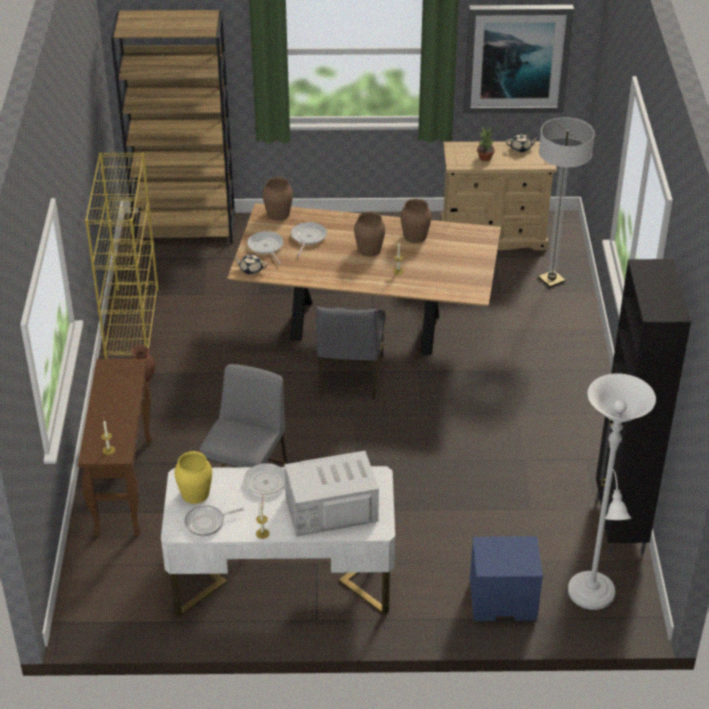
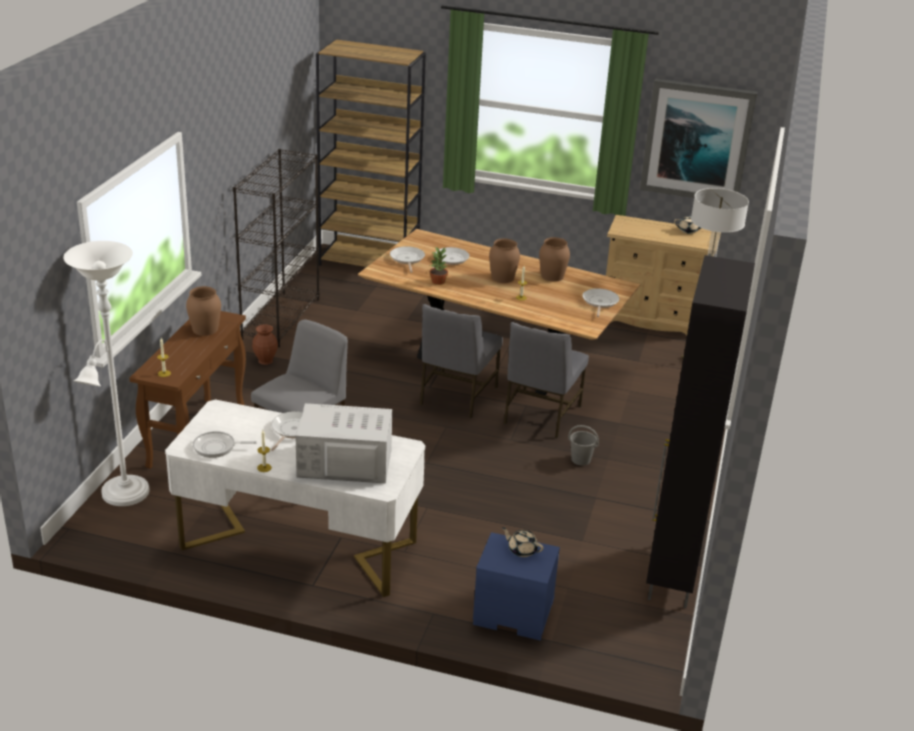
camera: 15 degrees right, 10 degrees down
yellow bookcase [85,152,158,359] -> black bookcase [233,149,320,347]
yellow vase [174,451,212,504] -> none
beige teapot [233,254,268,275] -> beige teapot moved to [502,527,544,557]
brown vase [262,177,293,221] -> brown vase moved to [186,286,221,336]
potted plant [477,127,495,161] -> potted plant moved to [430,246,448,285]
white floor lamp [568,373,656,610] -> white floor lamp moved to [63,241,150,506]
none -> grey chair [504,322,589,438]
none -> grey bucket [568,425,599,466]
none -> frying pan [582,288,619,317]

